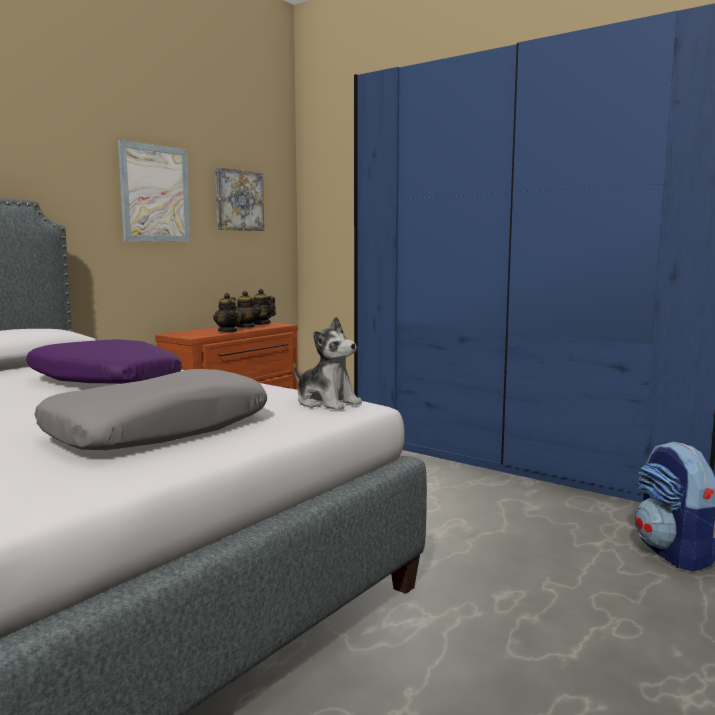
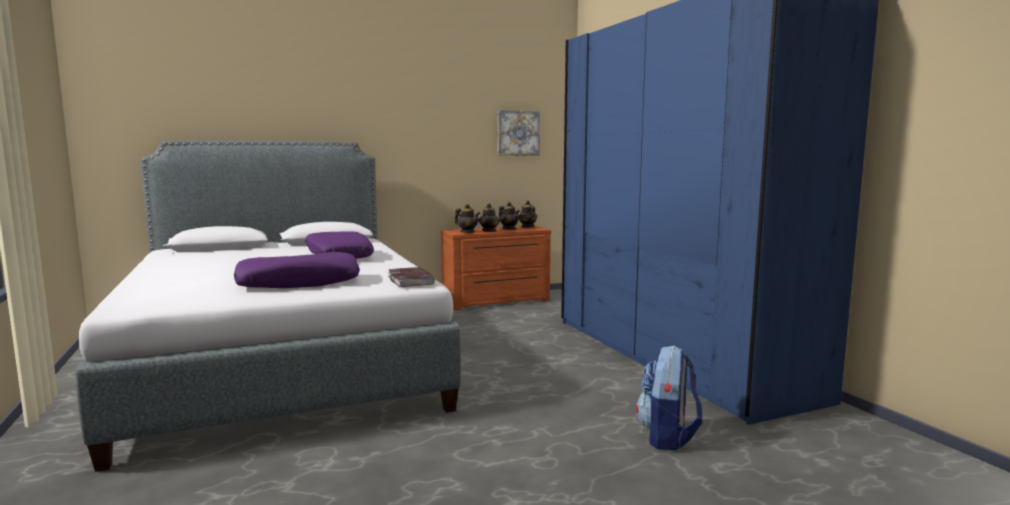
camera: 30 degrees right, 0 degrees up
grey pillow [34,369,267,450] -> purple pillow [234,252,359,288]
picture [118,140,190,242] -> none
plush toy [294,317,362,410] -> book [387,267,435,287]
none -> teapot [455,204,480,233]

